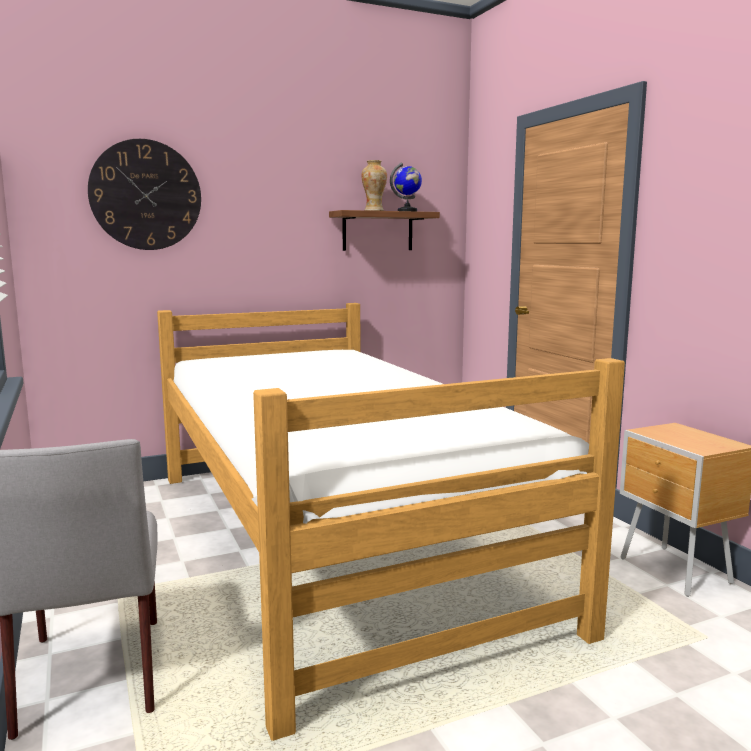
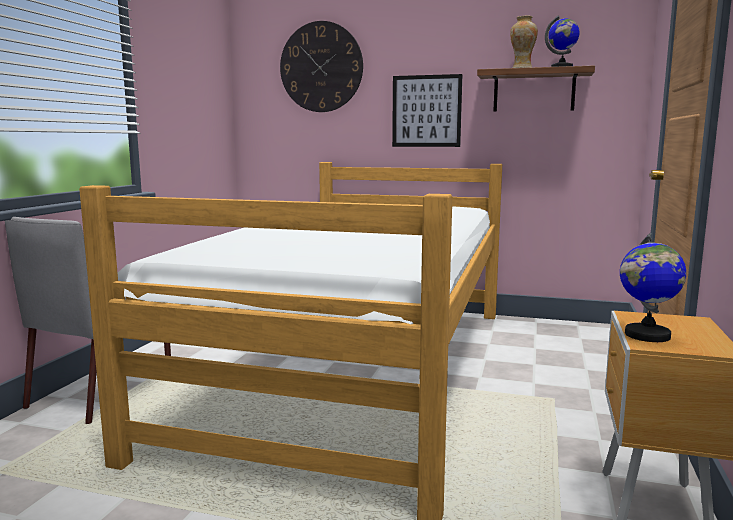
camera: 40 degrees right, 0 degrees up
none -> picture [392,74,462,147]
none -> globe [620,233,686,342]

